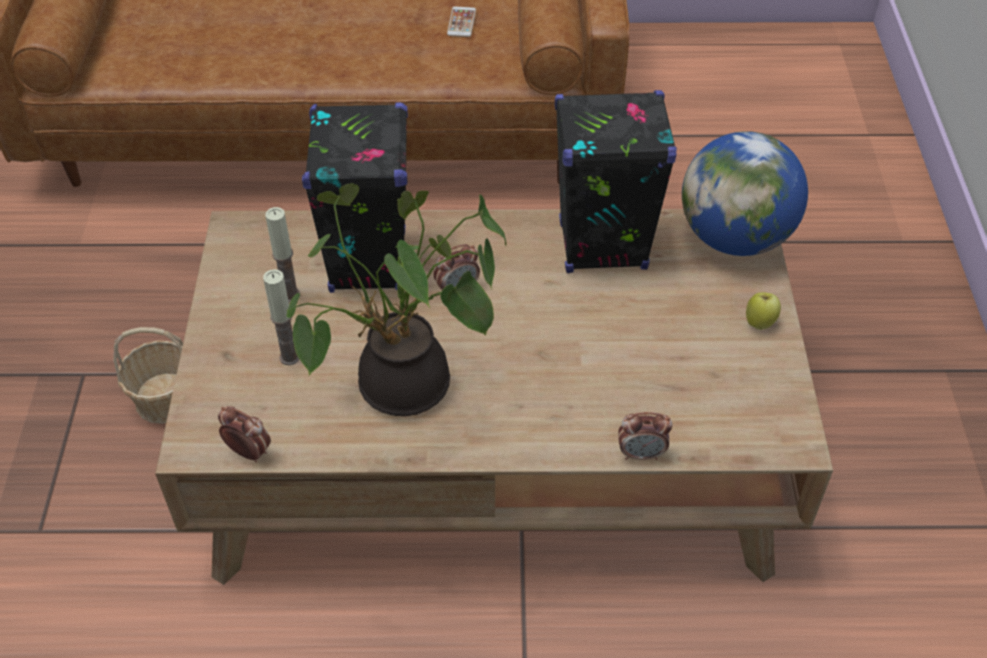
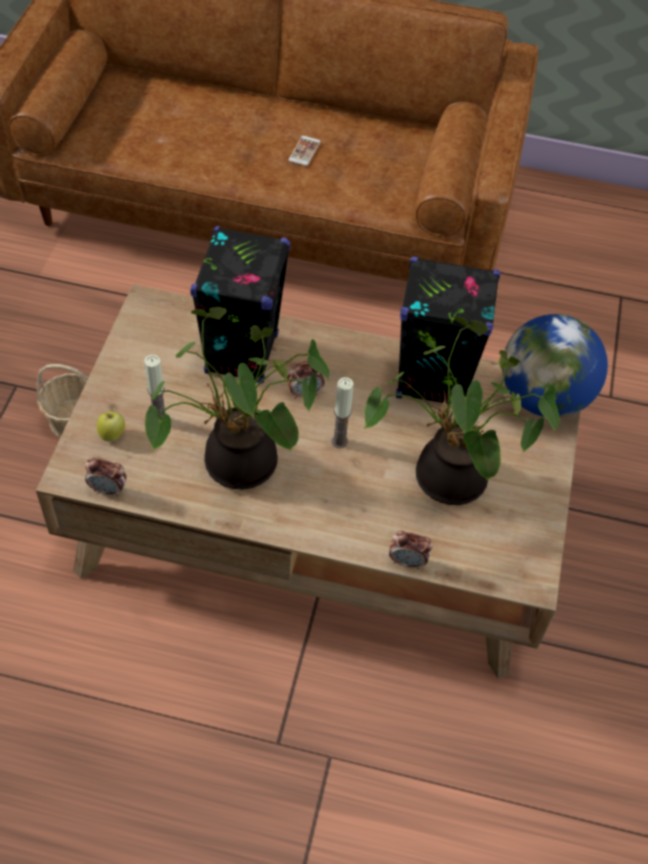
camera: 10 degrees right, 5 degrees up
alarm clock [218,406,271,462] -> alarm clock turned 150 degrees clockwise [85,458,127,497]
candle [265,207,300,303] -> candle moved to [332,377,353,448]
phone [447,7,476,37] -> phone moved to [289,136,321,166]
apple [746,293,781,330] -> apple moved to [97,411,125,441]
none -> potted plant [364,316,560,505]

